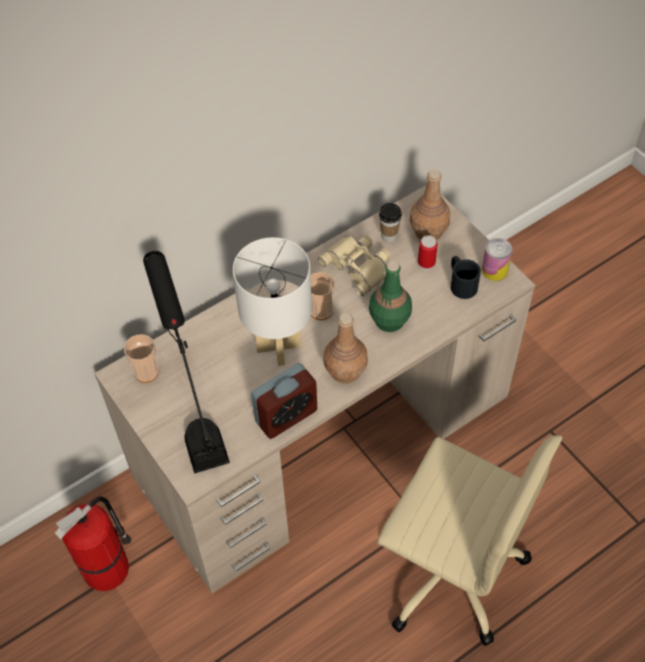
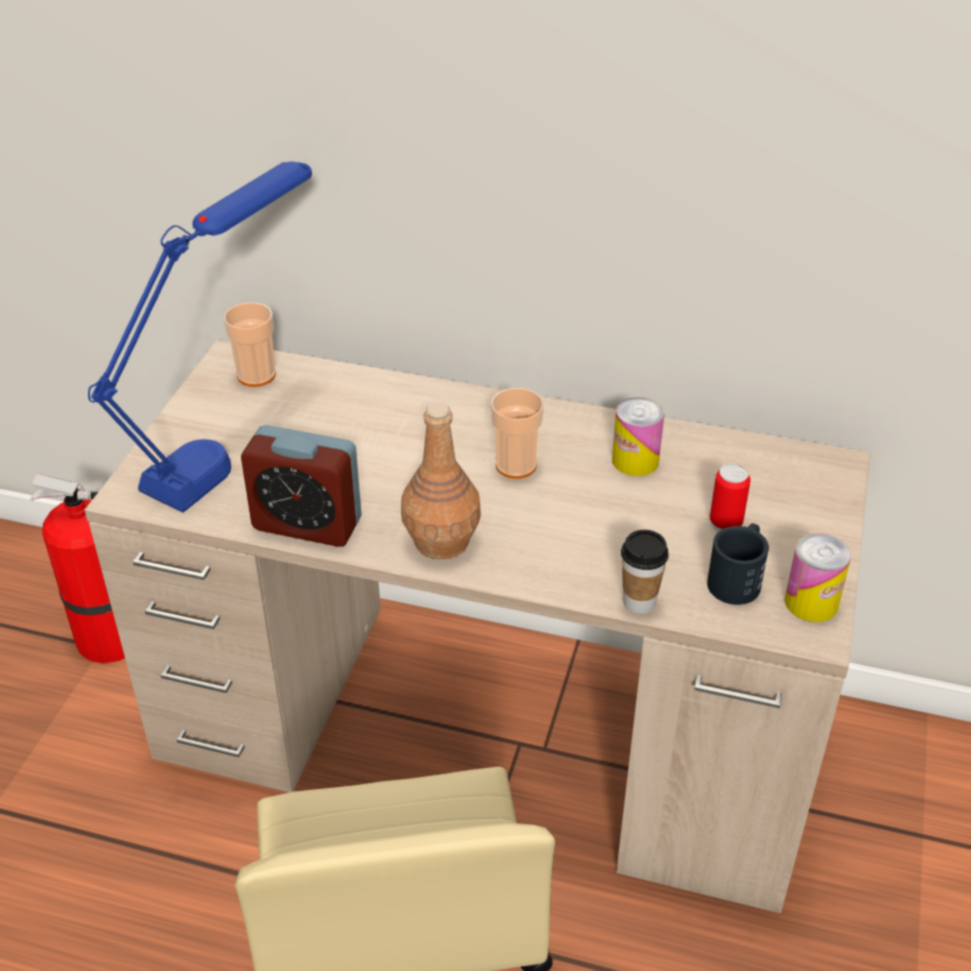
camera: 50 degrees right, 15 degrees down
black table lamp [143,251,230,474] -> blue table lamp [88,161,312,513]
white table lamp [233,237,312,366] -> none
beige binoculars [318,235,391,296] -> can [612,397,664,476]
green bottle [369,261,412,332] -> none
cup [379,203,402,242] -> cup moved to [621,530,669,614]
brown bottle [410,169,450,240] -> none

